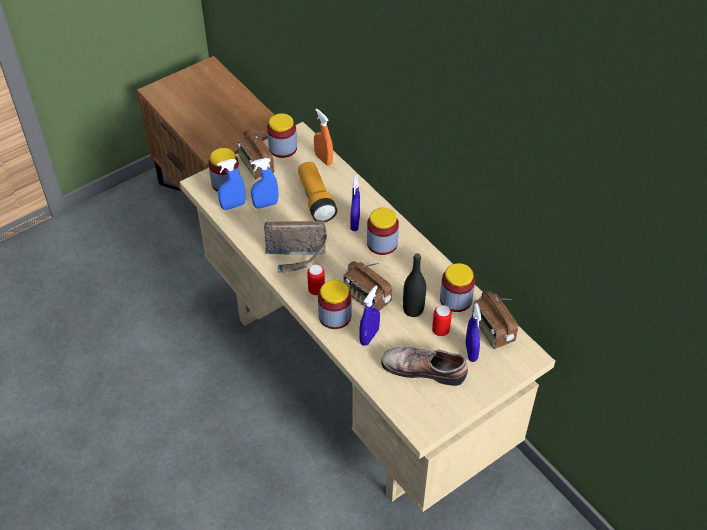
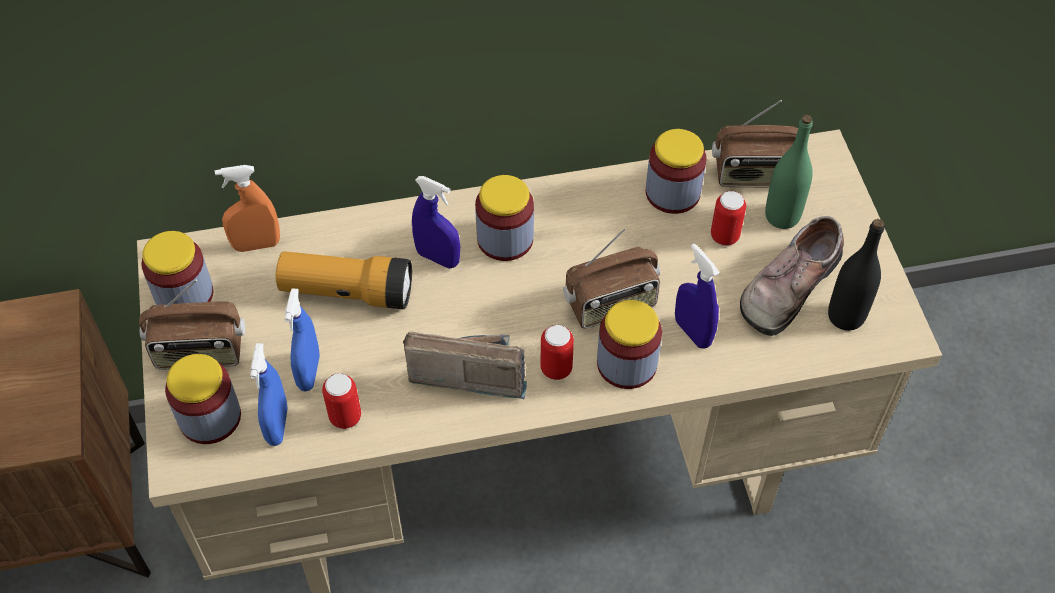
camera: 65 degrees left, 5 degrees up
radio [264,221,327,273] -> radio turned 105 degrees counterclockwise [403,332,527,399]
black bottle [403,253,426,317] -> black bottle moved to [828,219,884,331]
blue spray bottle [465,303,481,362] -> green bottle [765,115,813,229]
none -> can [322,373,361,429]

